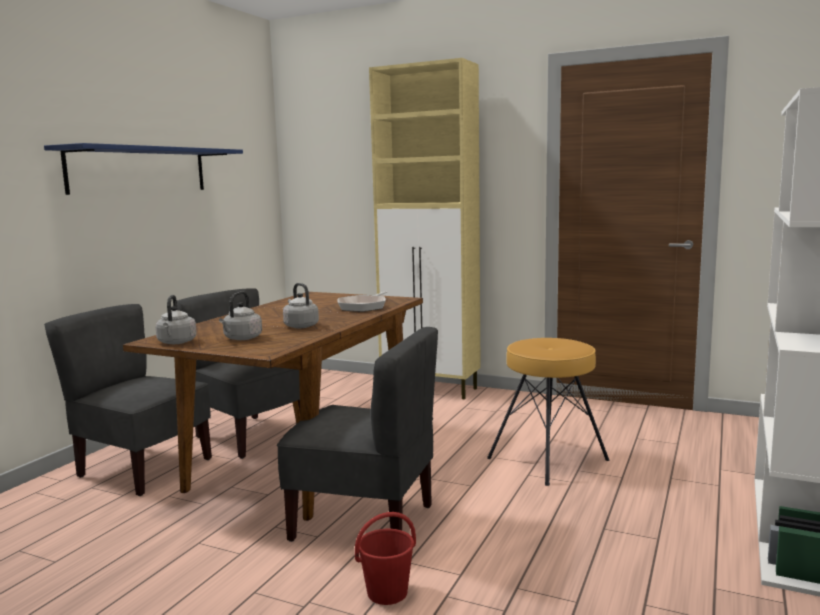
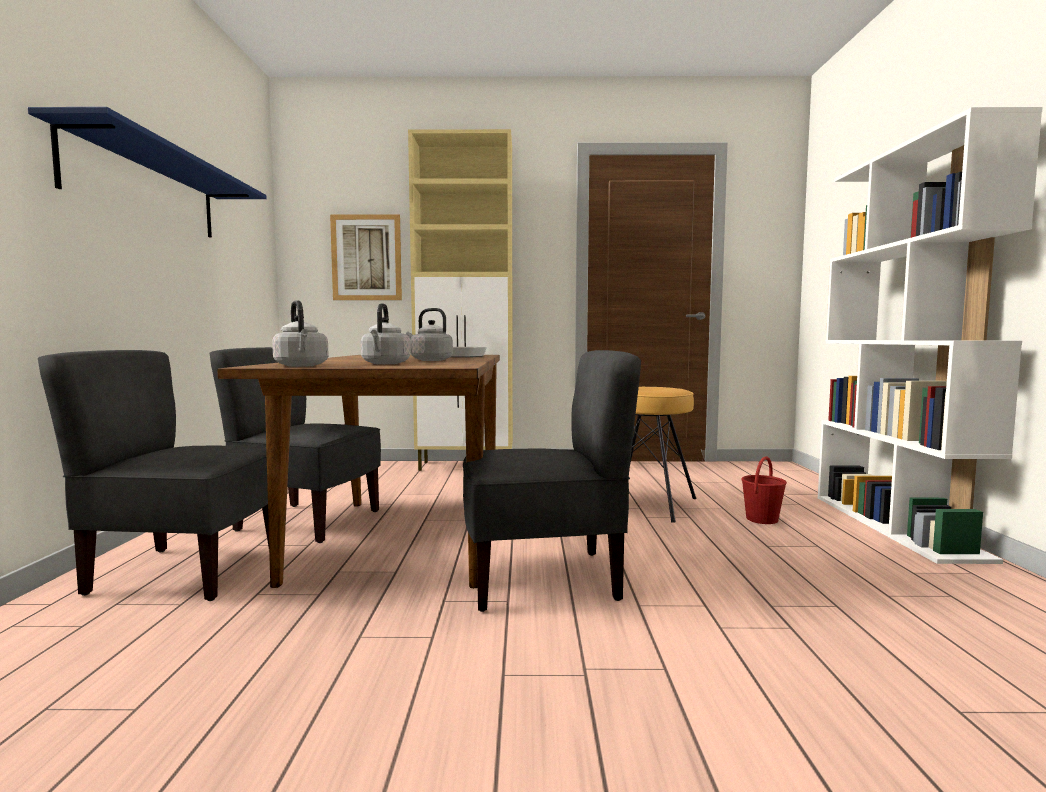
camera: 25 degrees left, 5 degrees down
red bucket [355,512,416,605] -> red bucket moved to [741,456,787,524]
none -> picture [330,214,402,300]

